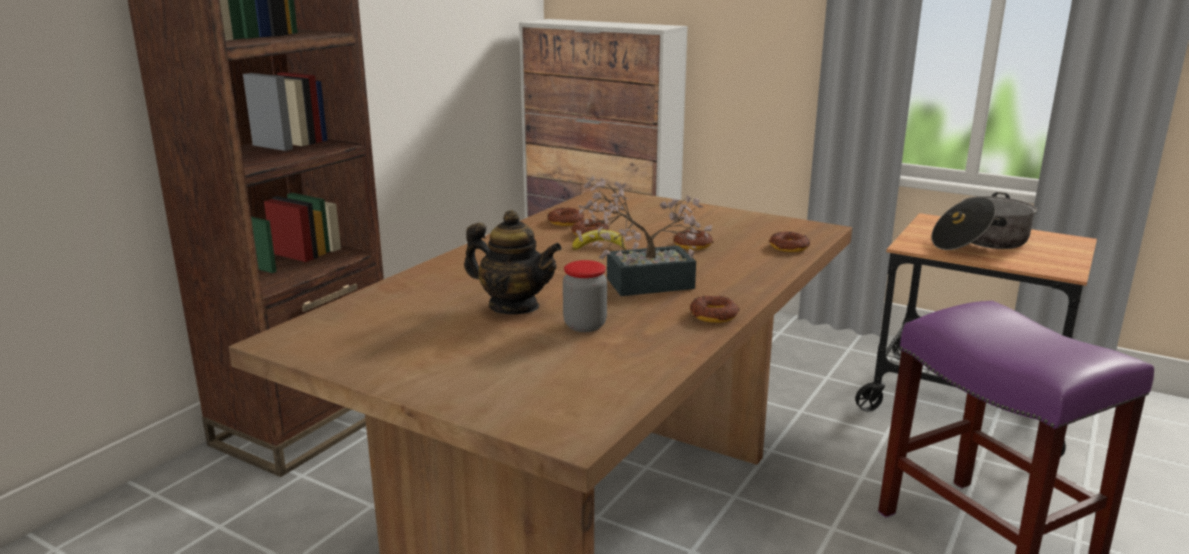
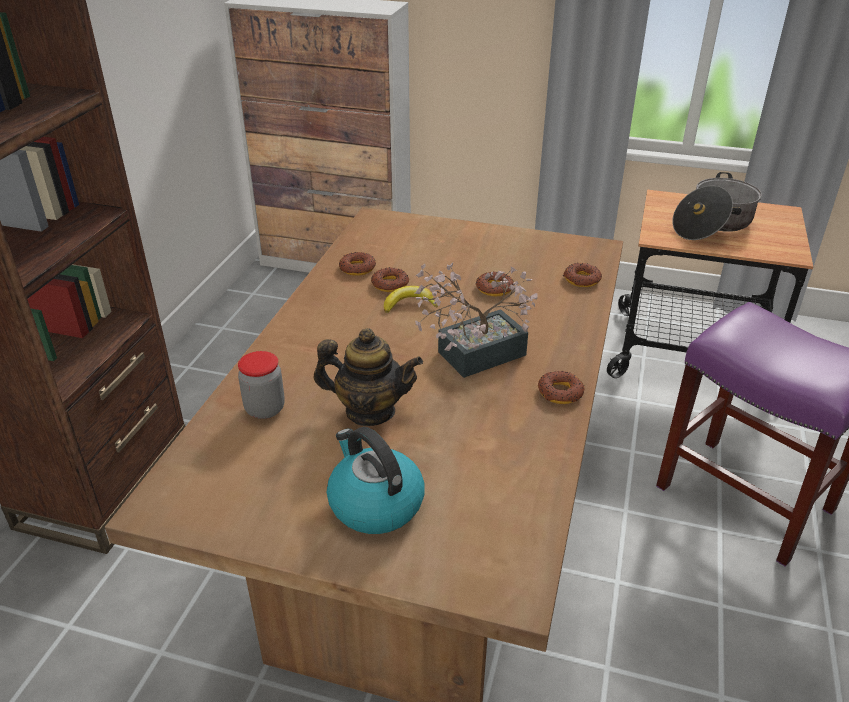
camera: 15 degrees left, 15 degrees up
jar [563,260,607,332] -> jar moved to [238,351,285,419]
none -> kettle [327,427,425,534]

